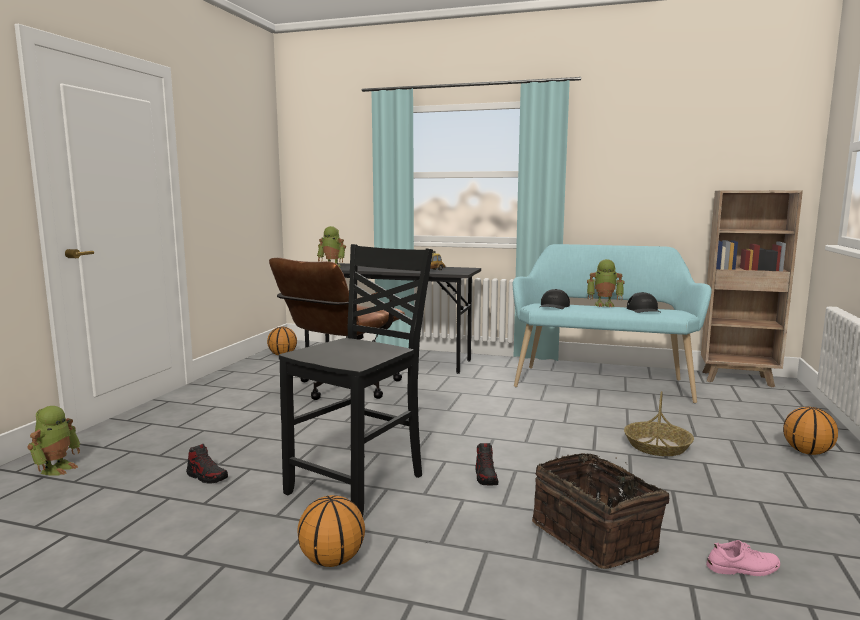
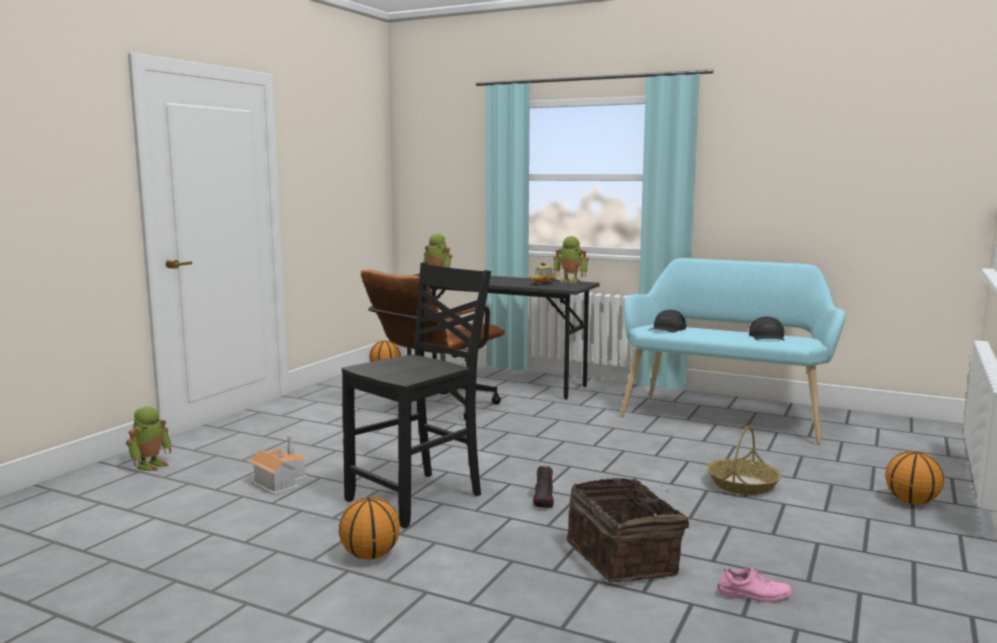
camera: 10 degrees right, 0 degrees up
shoe [186,444,228,483] -> toy house [248,435,308,495]
toy robot [587,259,624,307] -> toy robot moved to [553,236,589,284]
brown bookcase [701,190,803,387] -> none

